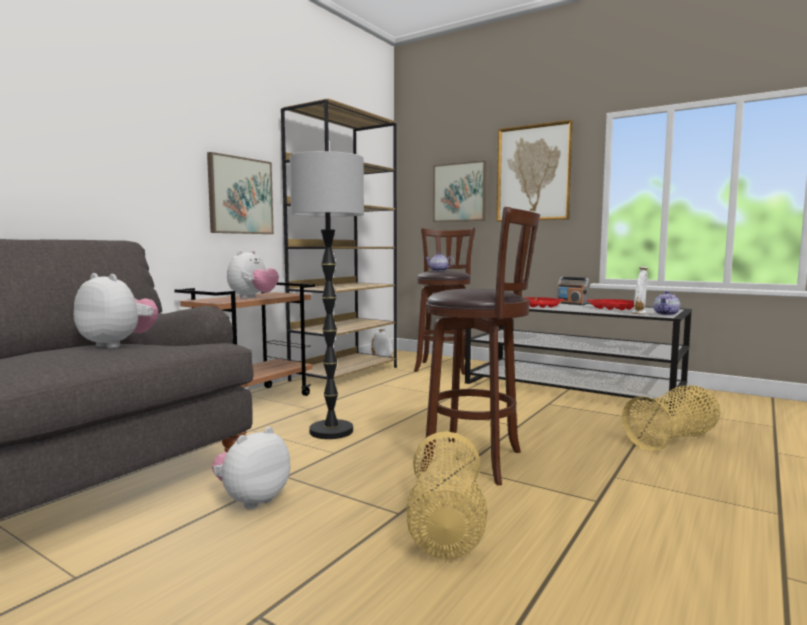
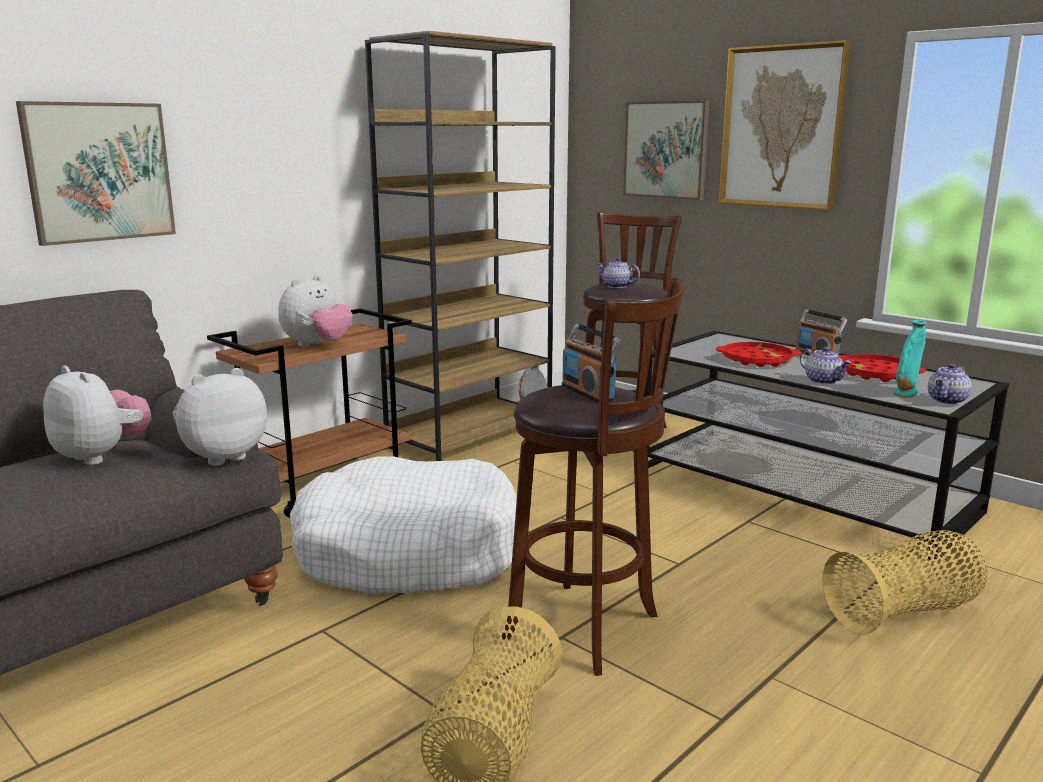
camera: 10 degrees right, 10 degrees up
picture [207,152,274,234] -> picture moved to [16,101,176,246]
plush toy [212,427,290,509] -> plush toy moved to [172,368,267,466]
floor lamp [290,151,364,439] -> white dog bed [290,456,517,595]
white vase [632,267,648,314] -> turquoise vase [893,320,926,398]
none -> radio [562,323,622,403]
none -> teapot [800,347,851,384]

